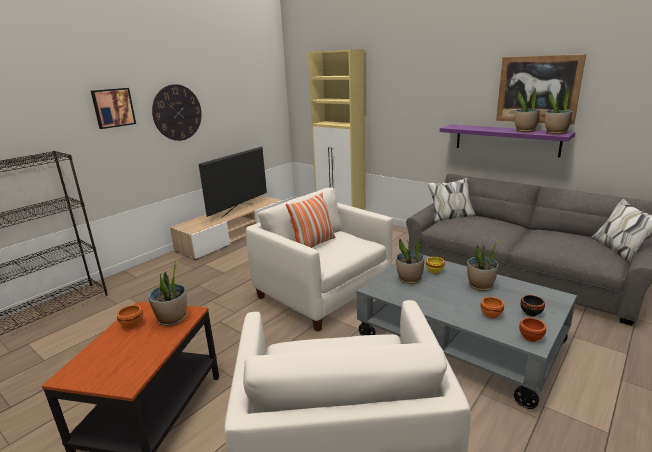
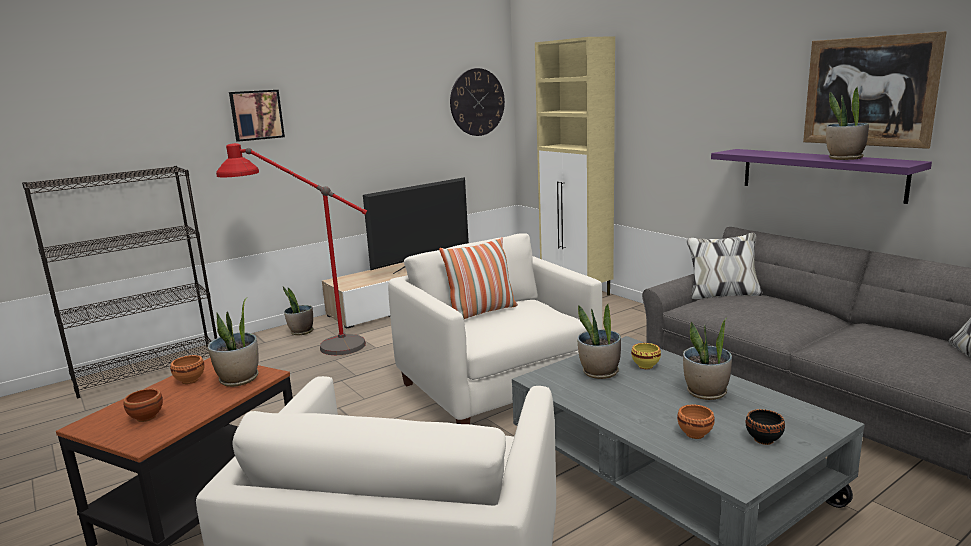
camera: 15 degrees right, 5 degrees down
wall clock [152,84,202,141] -> wall clock moved to [450,68,505,136]
brown bowl [519,318,546,342] -> brown bowl moved to [123,389,163,422]
potted plant [545,88,572,134] -> potted plant moved to [283,287,313,335]
none -> red floor lamp [216,143,367,355]

